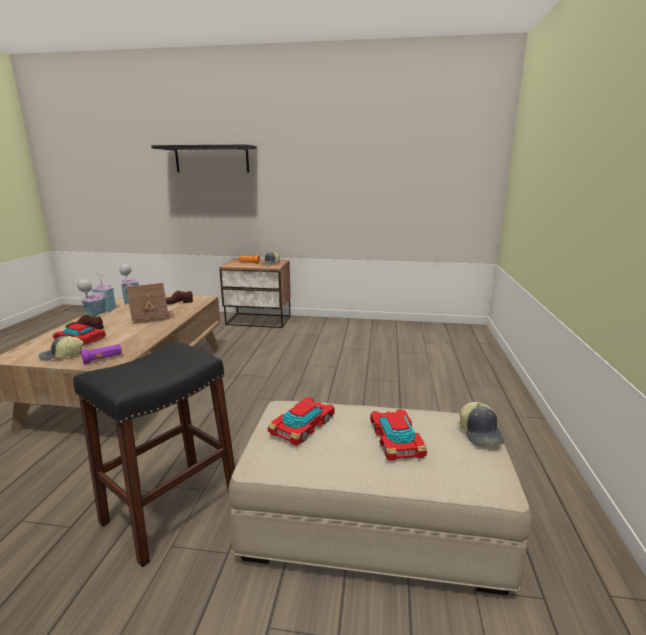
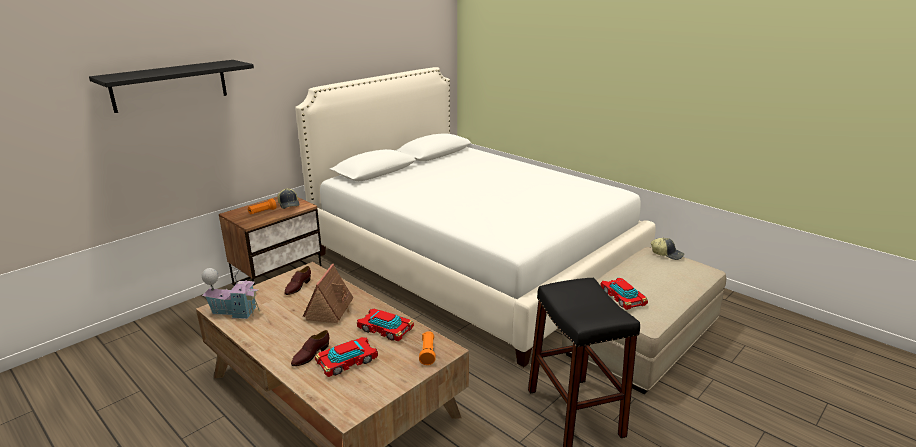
camera: 55 degrees left, 5 degrees up
cap [39,336,84,361] -> none
toy house [77,273,116,317] -> none
purple flashlight [81,344,122,364] -> orange flashlight [419,331,436,365]
toy car [370,409,427,461] -> toy car moved to [357,309,414,342]
none -> white bed [295,67,656,367]

